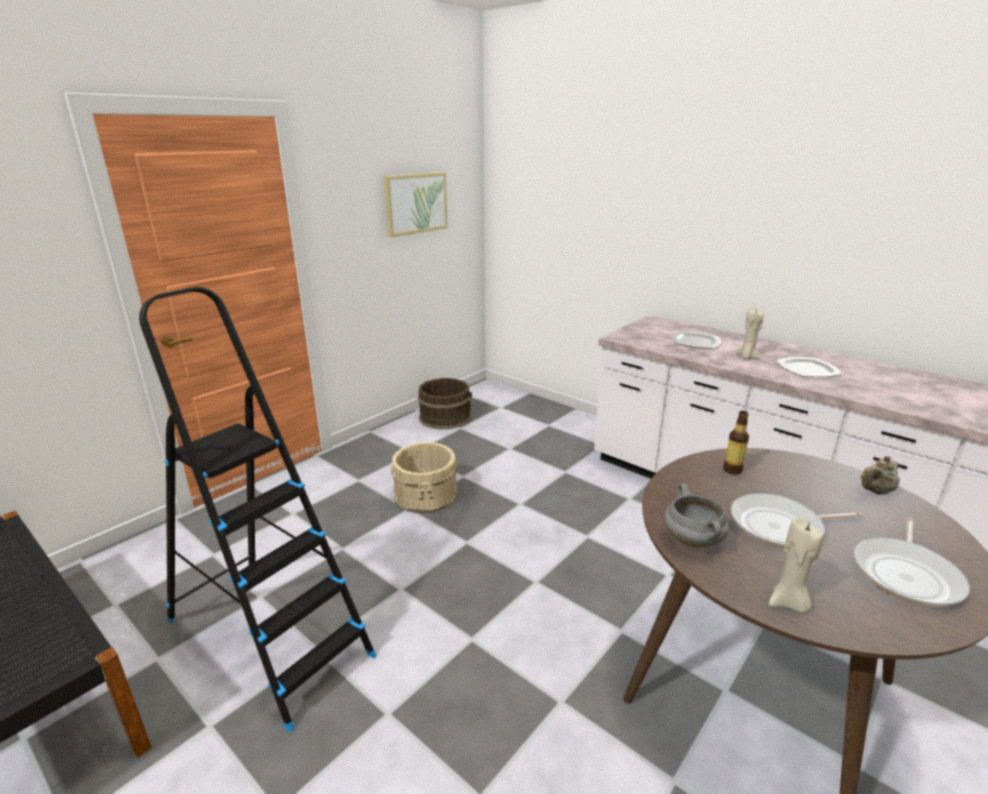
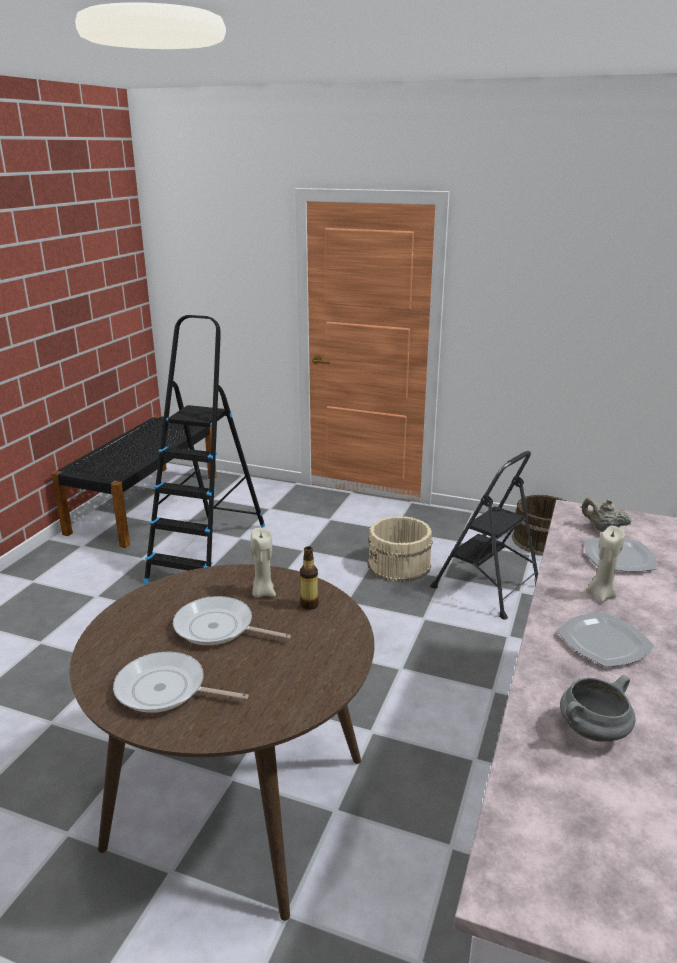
camera: 70 degrees right, 0 degrees up
picture [384,172,448,237] -> none
grey cooking pot [664,484,729,548] -> grey cooking pot moved to [560,675,635,742]
frying pan [731,493,863,548] -> frying pan turned 45 degrees counterclockwise [173,596,291,645]
beige candle [769,517,825,613] -> beige candle moved to [250,528,276,598]
beige teapot [861,456,900,495] -> beige teapot moved to [582,498,632,532]
none -> black step ladder [430,451,538,620]

